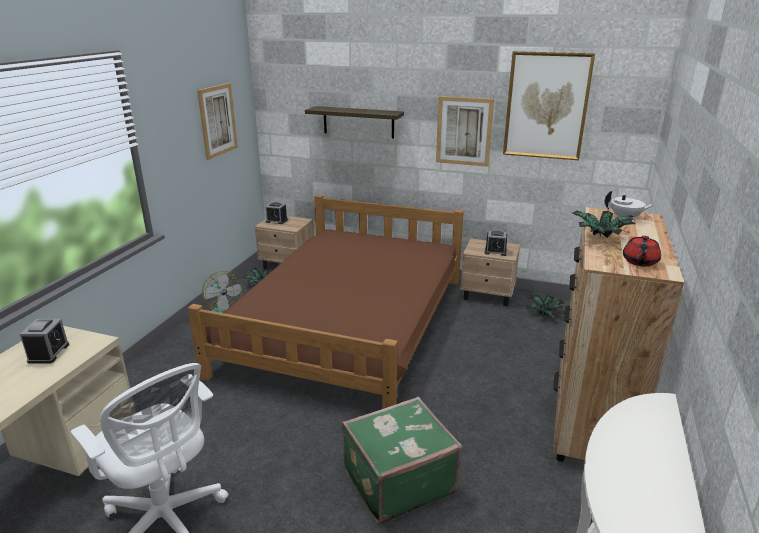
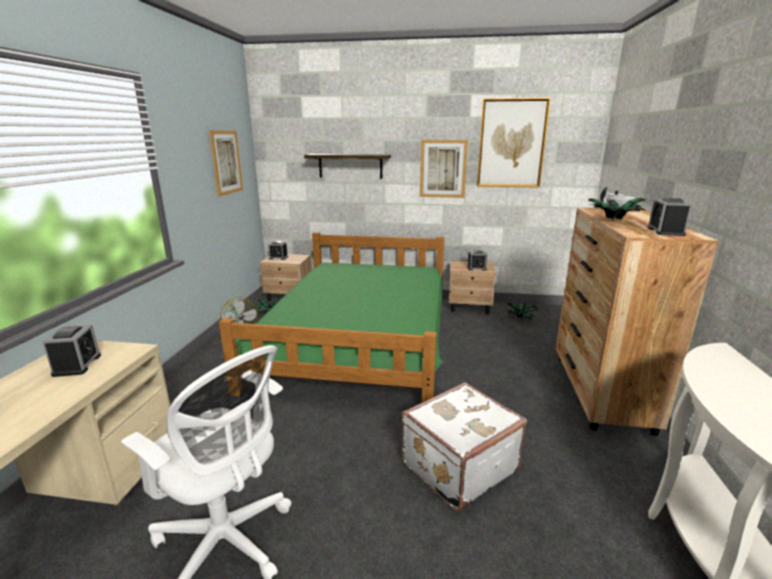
camera: 10 degrees left, 5 degrees down
brown bed [188,194,464,409] -> green bed [219,232,445,403]
green suitcase [342,397,462,525] -> white suitcase [402,382,527,511]
red teapot [623,236,661,267] -> alarm clock [648,198,692,236]

